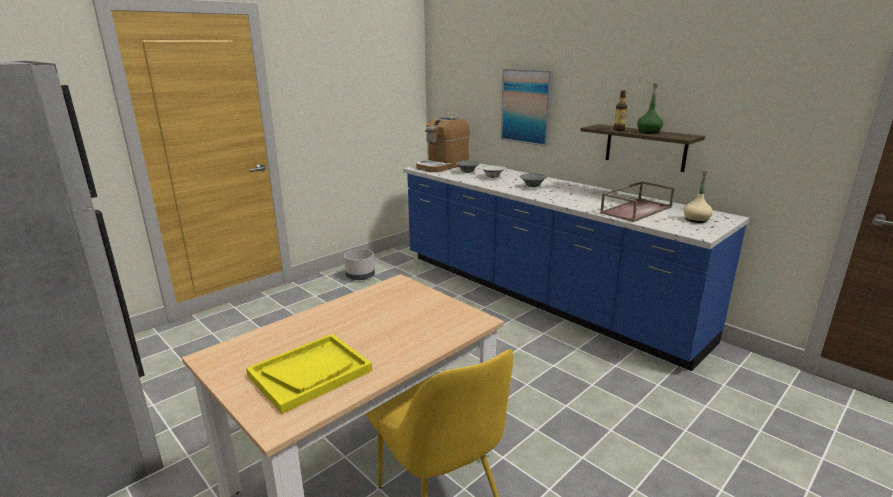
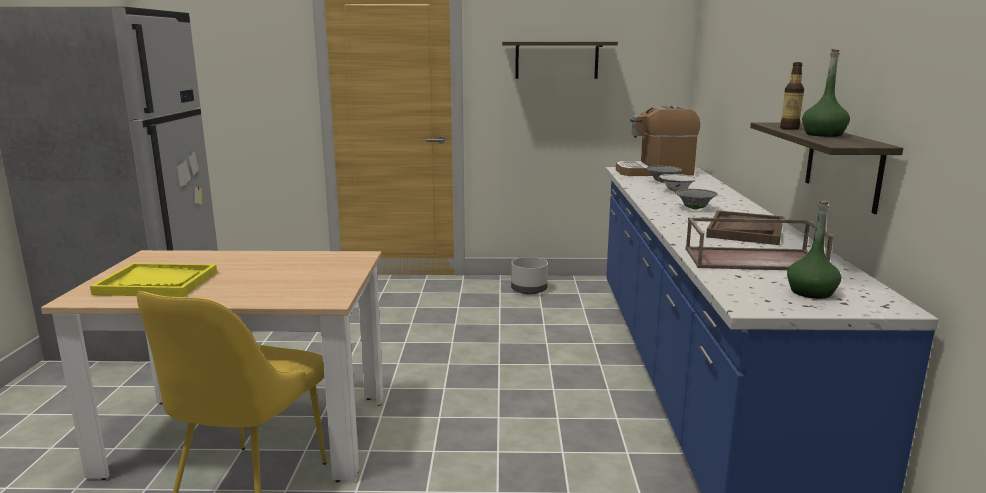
camera: 45 degrees right, 5 degrees down
picture [501,69,553,146] -> none
beige bottle [683,170,713,223] -> green bottle [787,201,841,299]
none -> shelf [502,42,618,79]
none -> brown tray [706,210,784,245]

